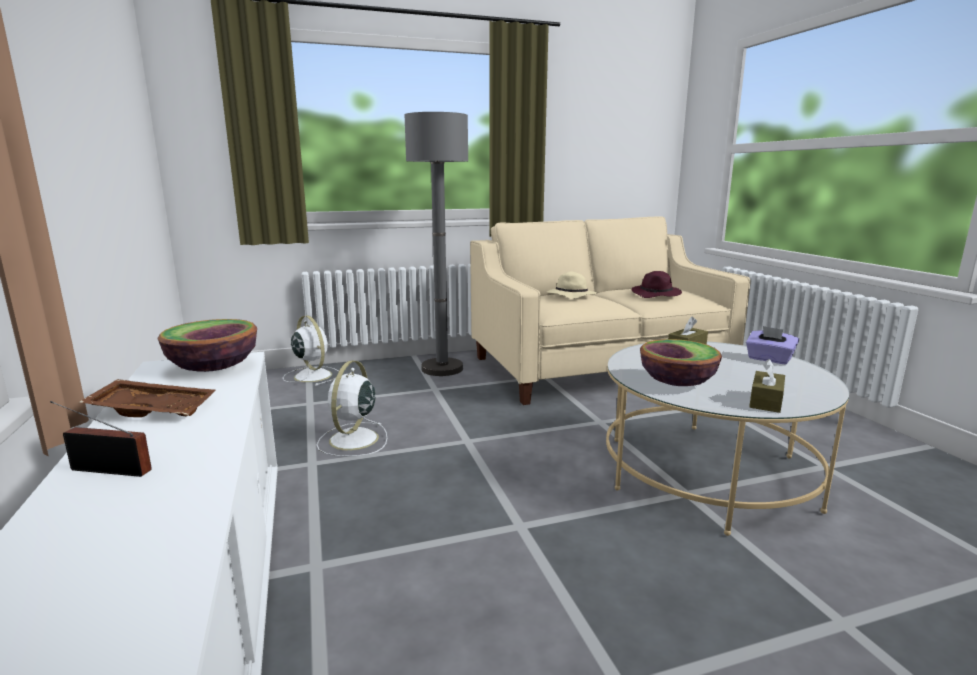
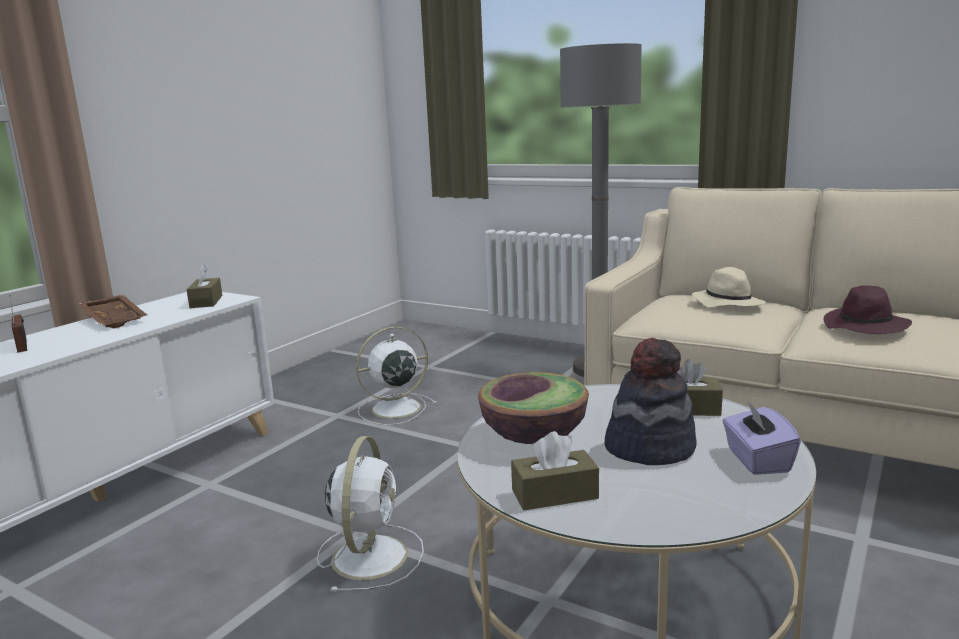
camera: 50 degrees right, 0 degrees up
bowl [158,319,257,372] -> brown tissue box [186,265,222,308]
white fan [283,315,338,386] -> white fan moved to [317,436,424,592]
none -> hat [604,338,697,465]

